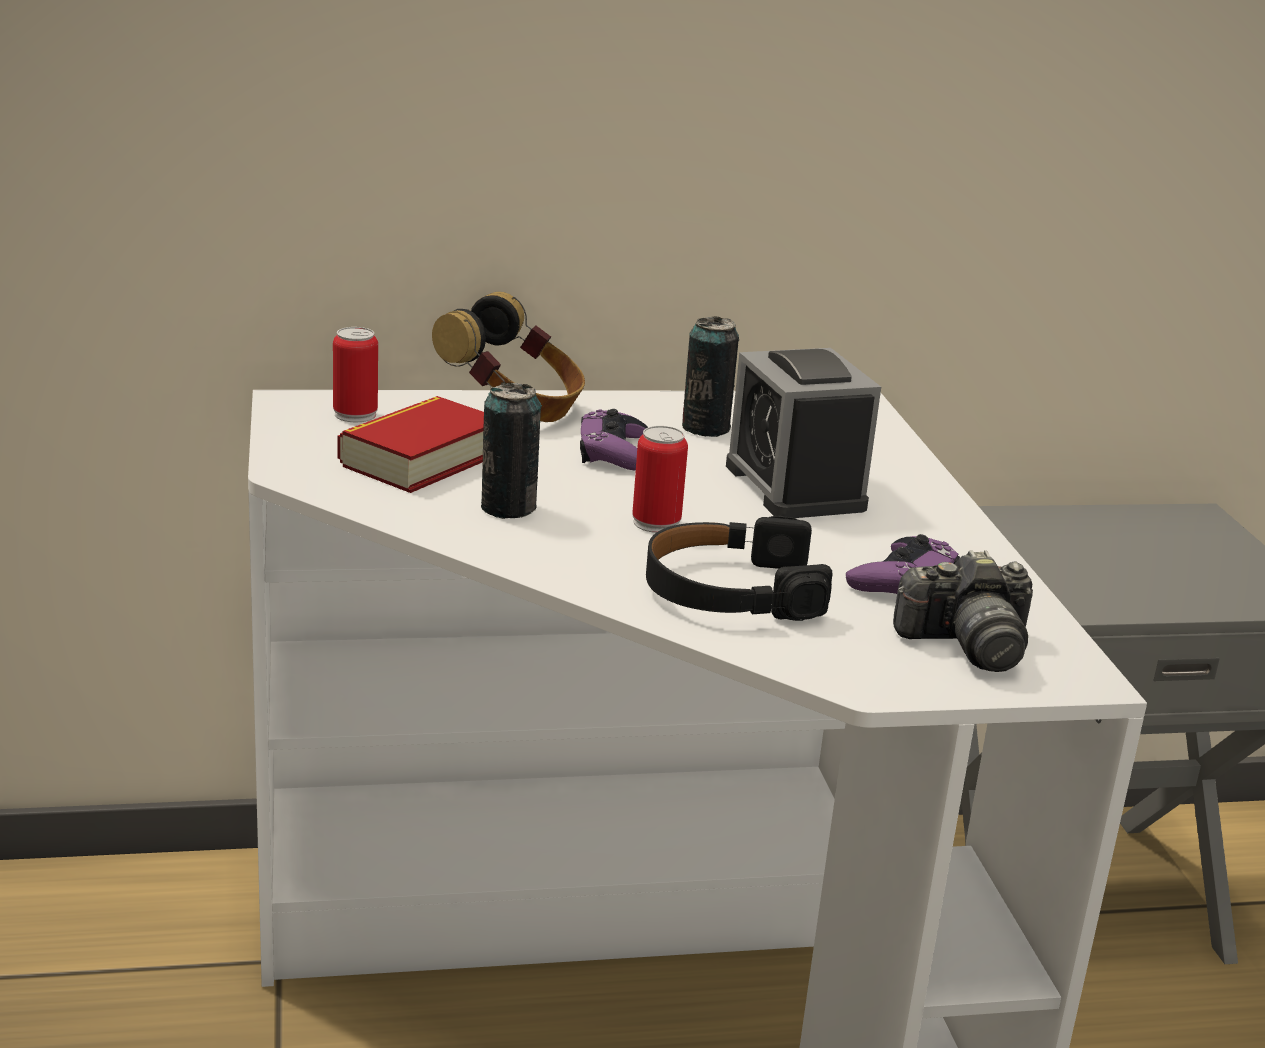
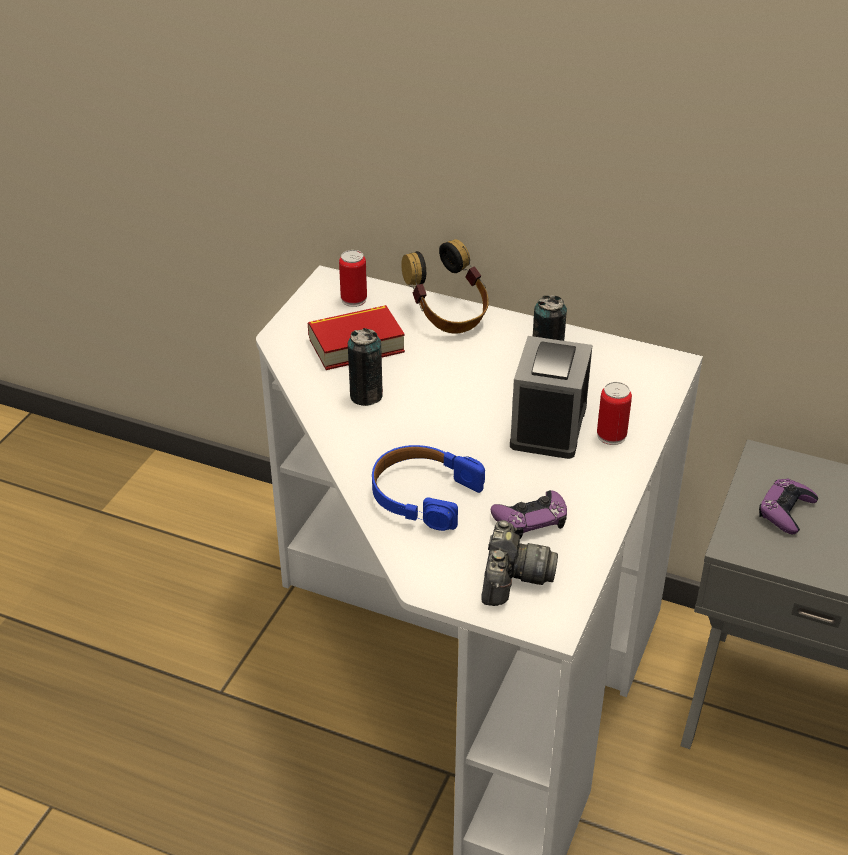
camera: 35 degrees right, 15 degrees up
purple game controller [580,409,648,471] -> purple game controller moved to [759,479,818,534]
can [632,426,688,533] -> can moved to [597,382,632,445]
black headphones [646,516,832,621] -> blue headphones [372,445,485,531]
camera [893,550,1033,672] -> camera turned 105 degrees counterclockwise [481,520,558,606]

